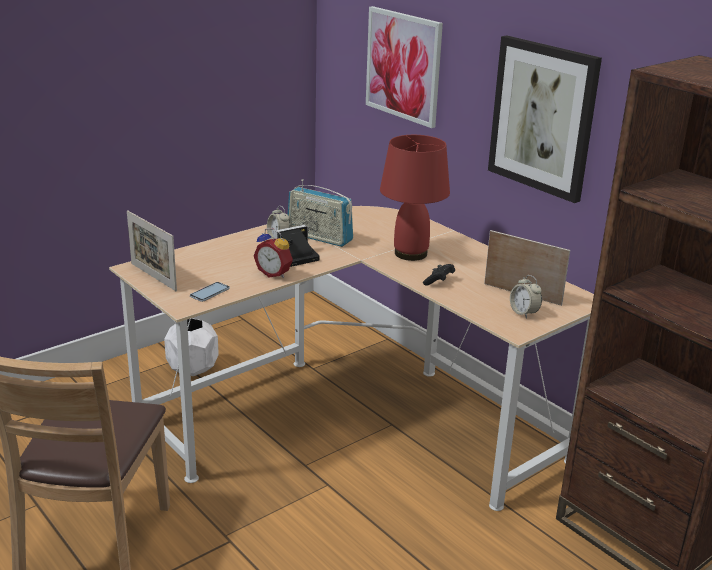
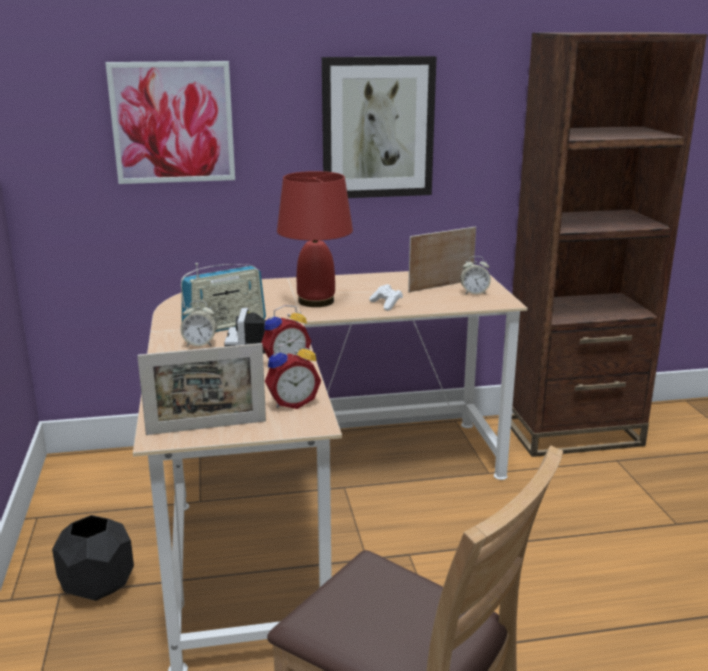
camera: 60 degrees left, 5 degrees down
white planter [164,318,219,376] -> black planter [52,515,134,601]
phone [190,282,230,302] -> alarm clock [265,340,321,409]
black game controller [423,264,455,285] -> white game controller [369,284,403,311]

